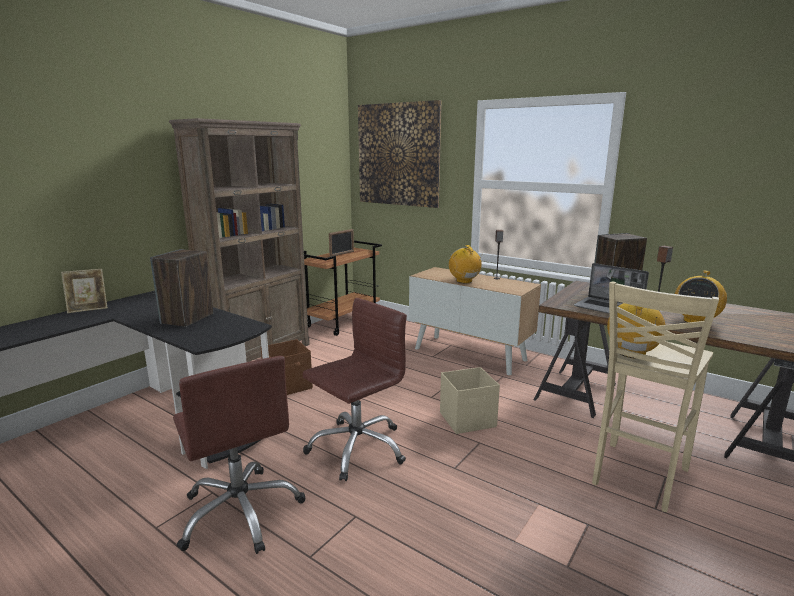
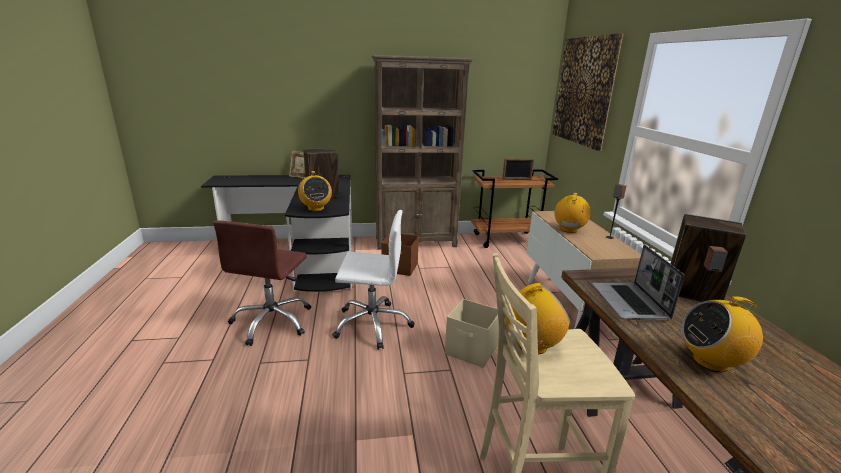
camera: 45 degrees right, 5 degrees up
brown office chair [303,298,407,481] -> white office chair [332,210,414,349]
none -> radio [298,171,332,211]

